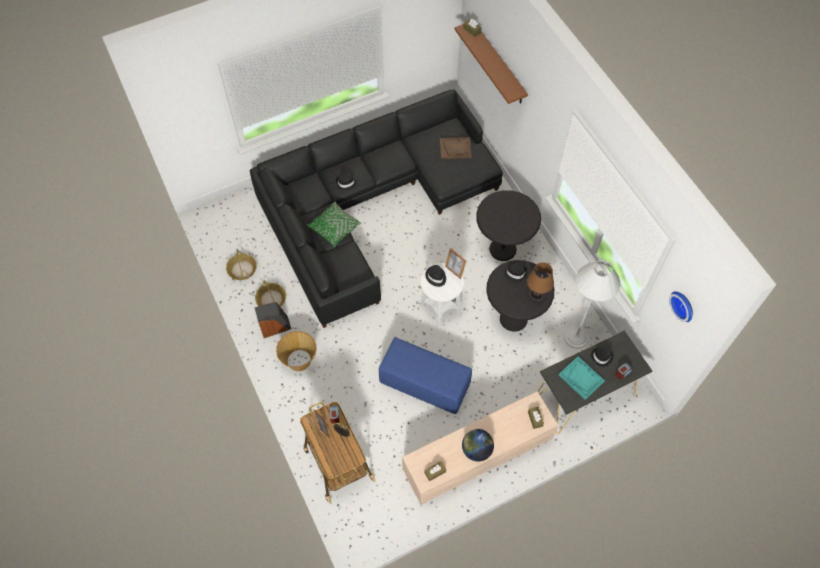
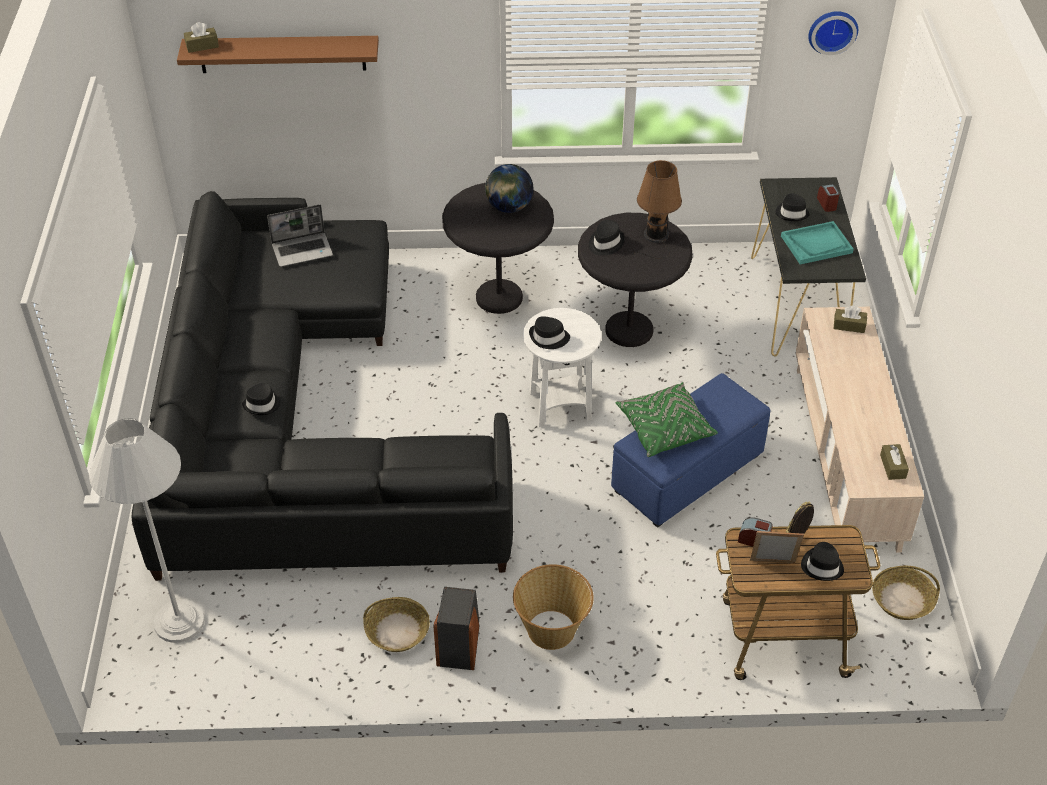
camera: 65 degrees left, 15 degrees down
basket [226,250,257,280] -> basket moved to [872,566,940,620]
green pillow [307,201,361,247] -> green pillow moved to [616,382,718,457]
brown tray [440,137,471,159] -> laptop [267,204,333,267]
picture frame [445,248,466,279] -> none
globe [462,429,494,461] -> globe moved to [485,164,533,213]
white floor lamp [564,260,620,349] -> white floor lamp moved to [89,418,205,643]
none -> black hat [801,542,844,581]

